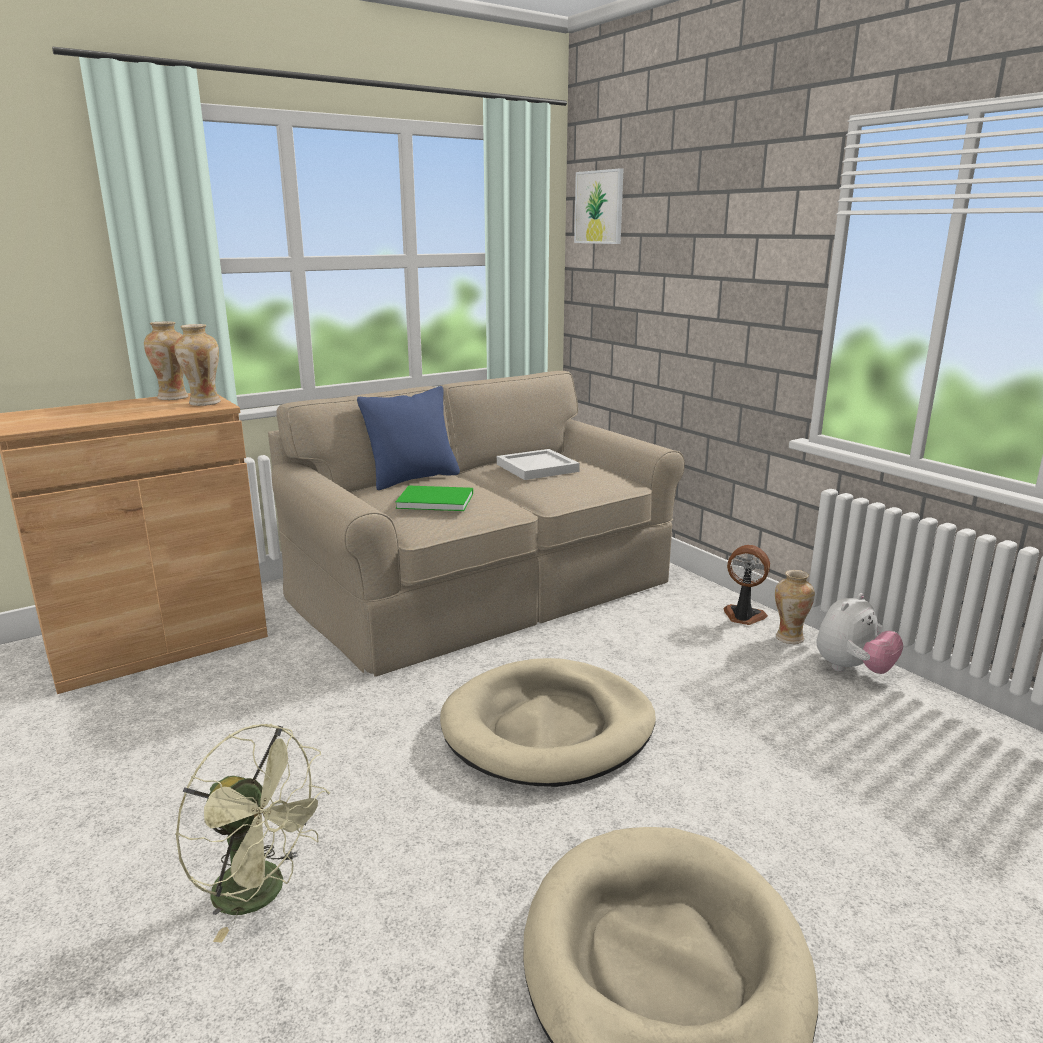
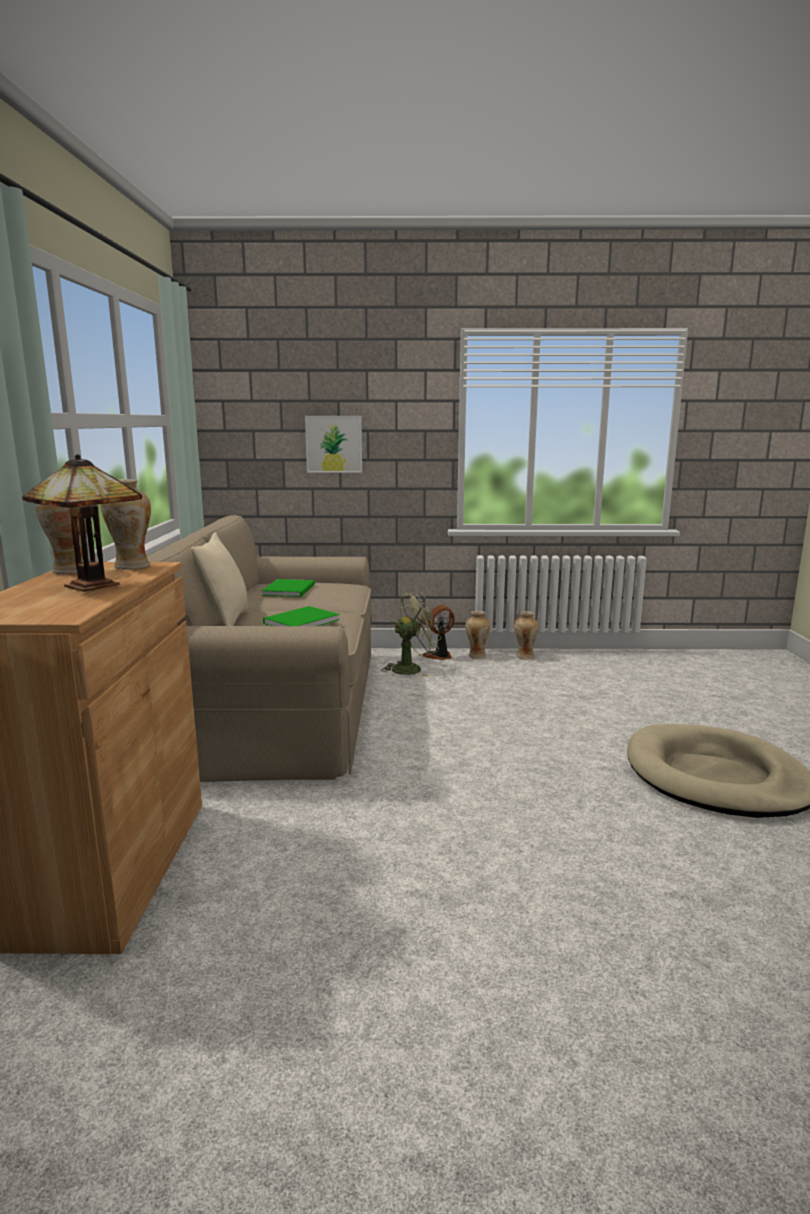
camera: 55 degrees left, 5 degrees down
green fan [175,724,330,943] -> green fan moved to [381,591,442,677]
blue pillow [357,386,460,490] -> beige pillow [191,532,248,626]
beige dog bed [440,658,656,787] -> none
white tray [497,449,580,480] -> green book [261,579,315,597]
picture [574,168,623,244] -> picture moved to [305,416,362,473]
plush toy [817,593,903,674] -> vase [514,611,539,660]
none -> table lamp [22,454,142,592]

